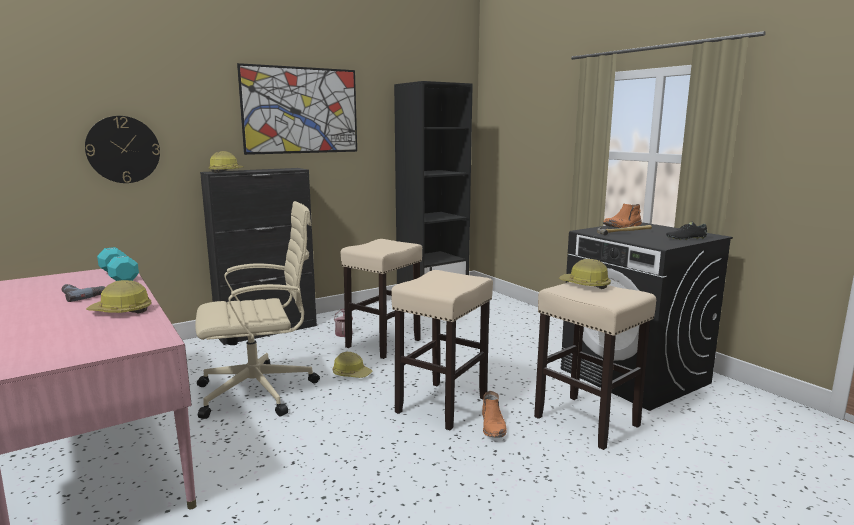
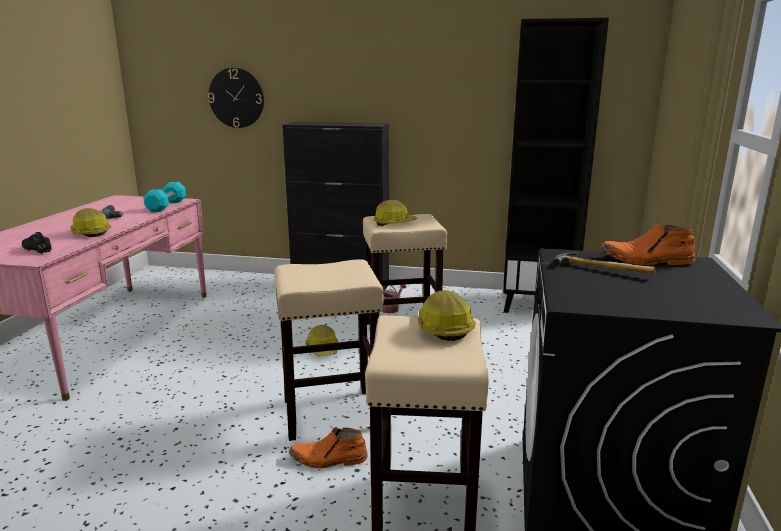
camera: 45 degrees right, 5 degrees up
beige office chair [195,201,320,419] -> none
hard hat [209,151,244,173] -> hard hat moved to [373,200,418,226]
picture [237,63,357,155] -> none
orange boot [482,391,507,437] -> orange boot turned 45 degrees clockwise [289,427,368,468]
black shoe [666,222,707,240] -> black shoe moved to [22,232,51,254]

